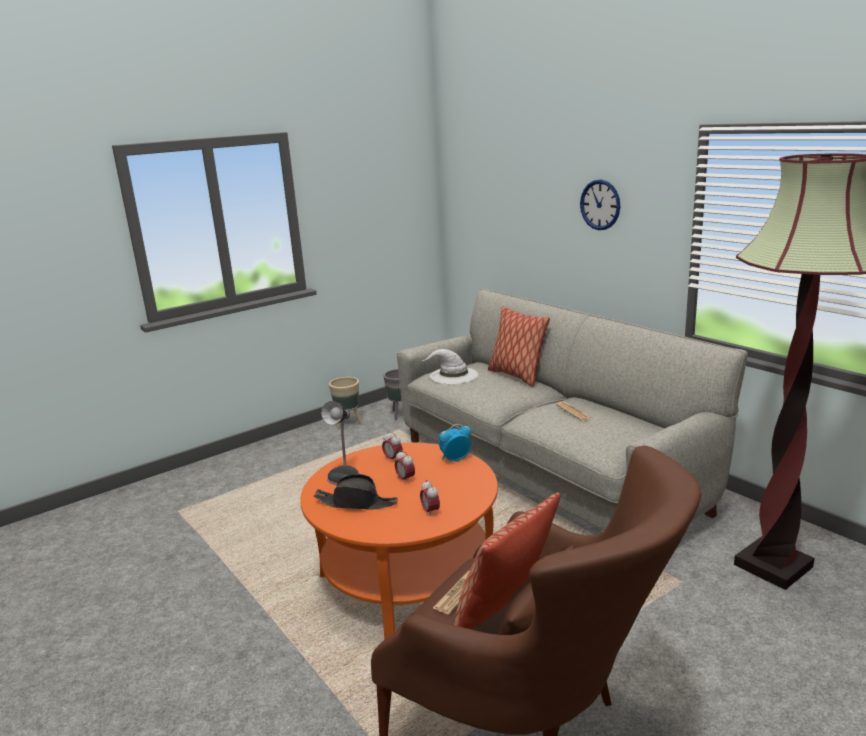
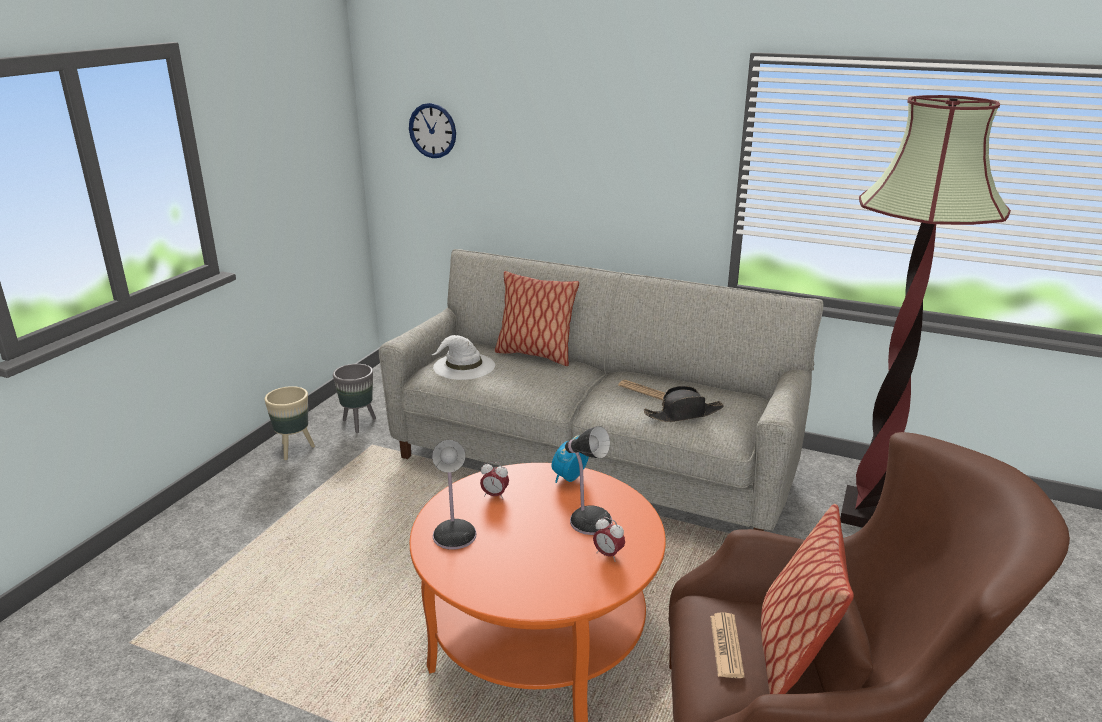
camera: 30 degrees left, 5 degrees up
black hat [314,474,398,510] -> black hat moved to [644,386,724,422]
alarm clock [395,450,415,484] -> none
wall clock [580,179,620,230] -> wall clock moved to [409,103,456,158]
none -> table lamp [565,426,613,535]

